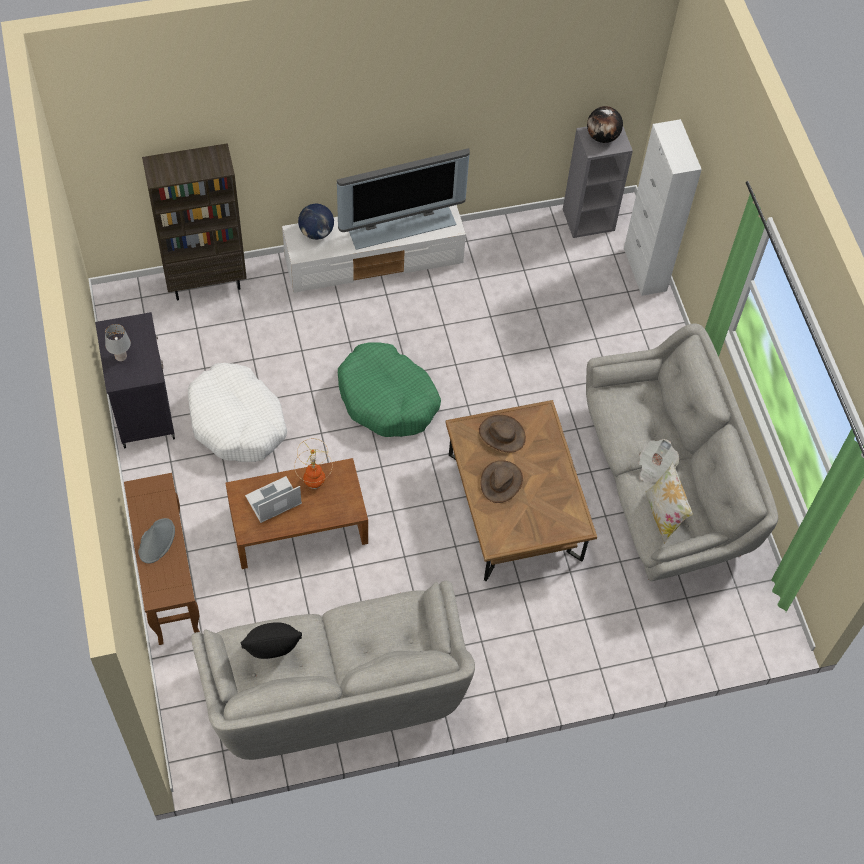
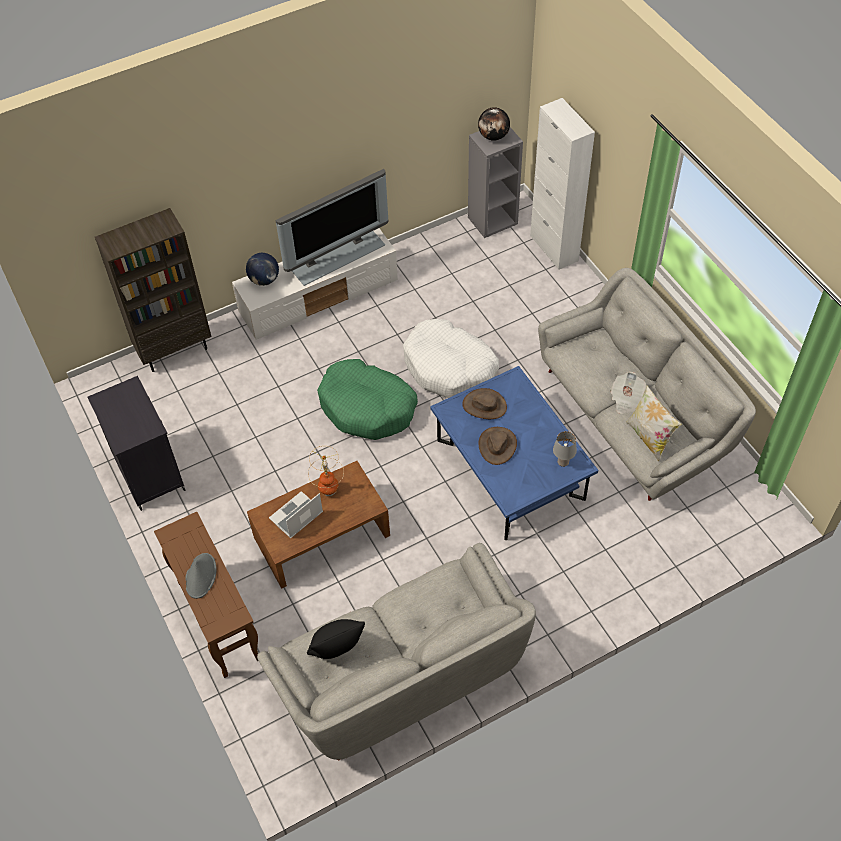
camera: 10 degrees left, 5 degrees down
grey table lamp [105,324,131,361] -> grey table lamp moved to [553,431,577,467]
white dog bed [188,363,287,462] -> white dog bed moved to [403,319,499,398]
brown coffee table [446,400,597,582] -> blue coffee table [430,366,598,540]

